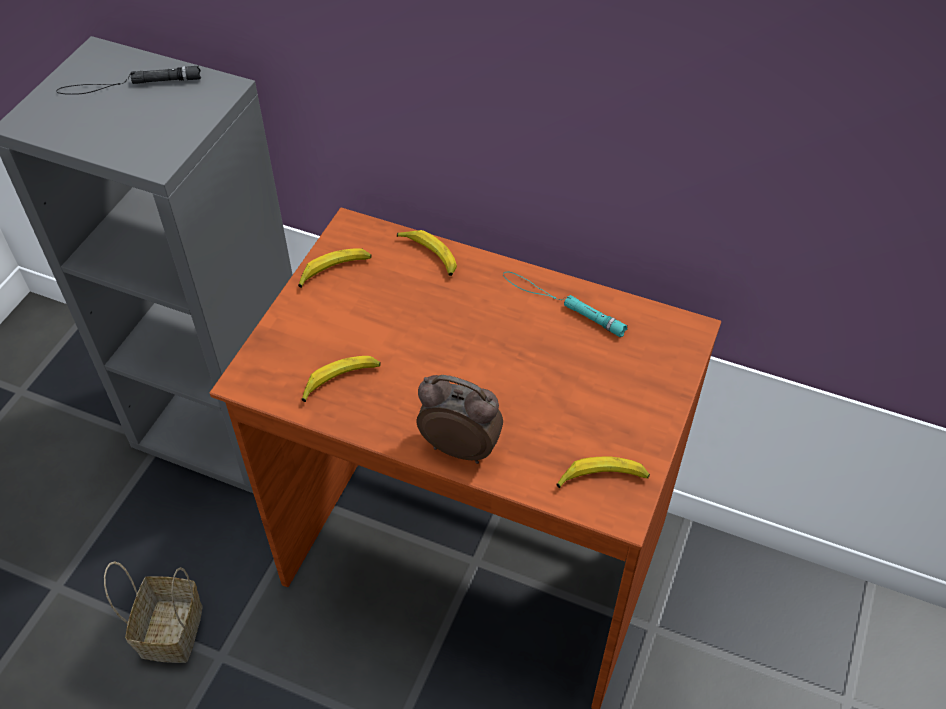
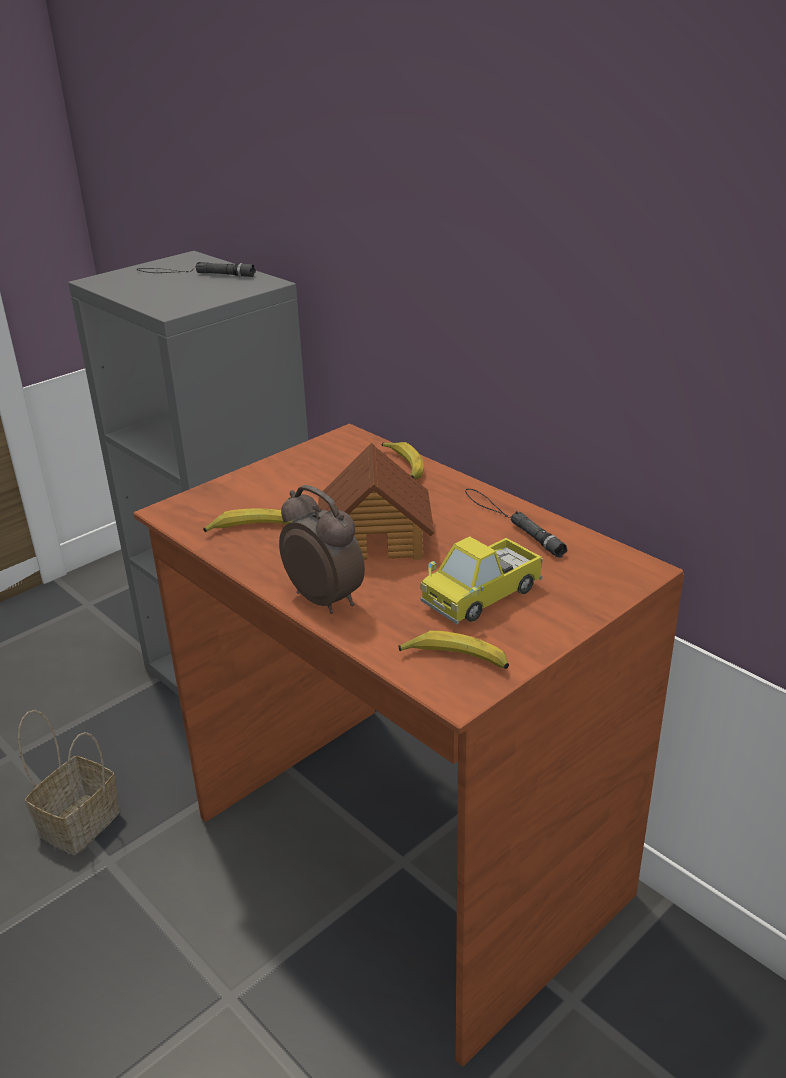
camera: 25 degrees right, 20 degrees down
banana [298,248,372,288] -> none
turquoise flashlight [503,272,628,337] -> black flashlight [465,489,567,558]
none -> toy house [318,442,435,560]
none -> toy truck [420,536,543,624]

